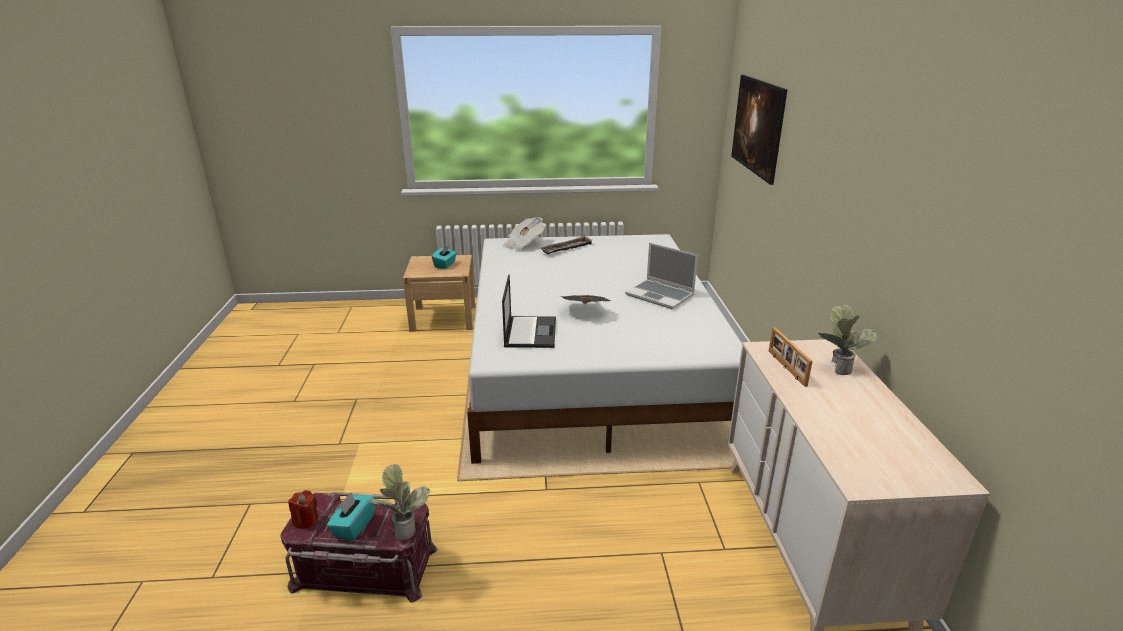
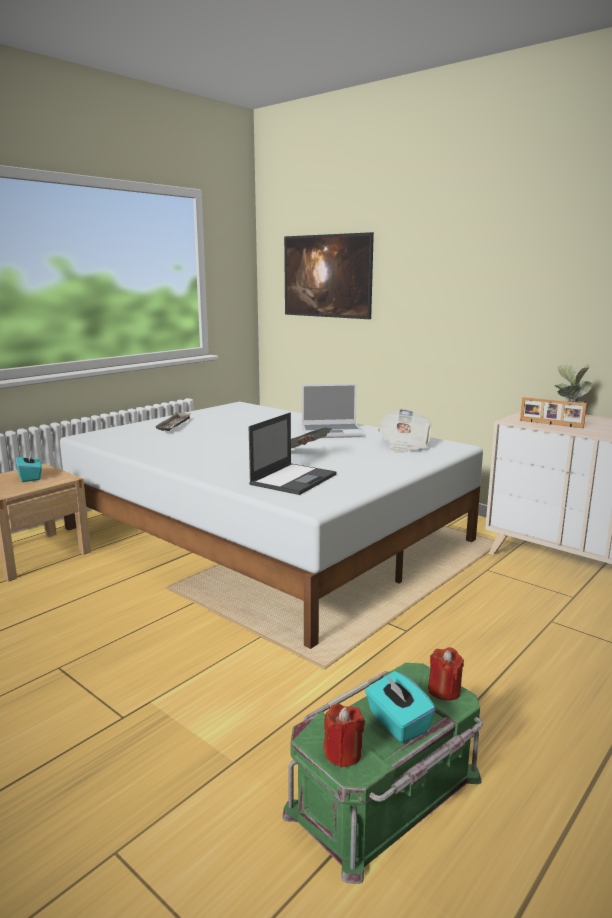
camera: 45 degrees left, 10 degrees down
red storage box [280,492,438,603] -> green storage box [282,663,483,884]
potted plant [370,464,431,540] -> red candle [428,647,464,701]
laptop [502,275,556,348] -> laptop turned 75 degrees clockwise [249,412,336,495]
newspaper [503,217,545,249] -> newspaper moved to [378,409,432,453]

